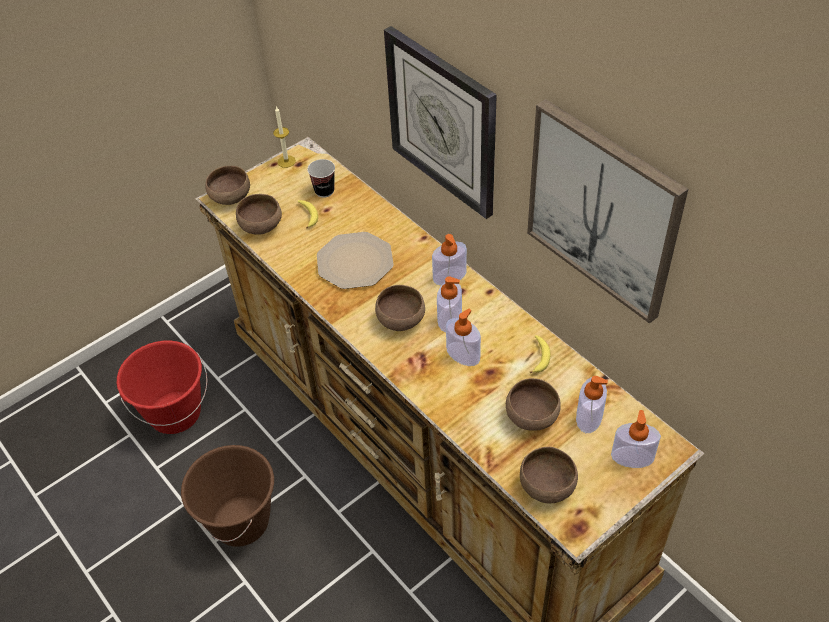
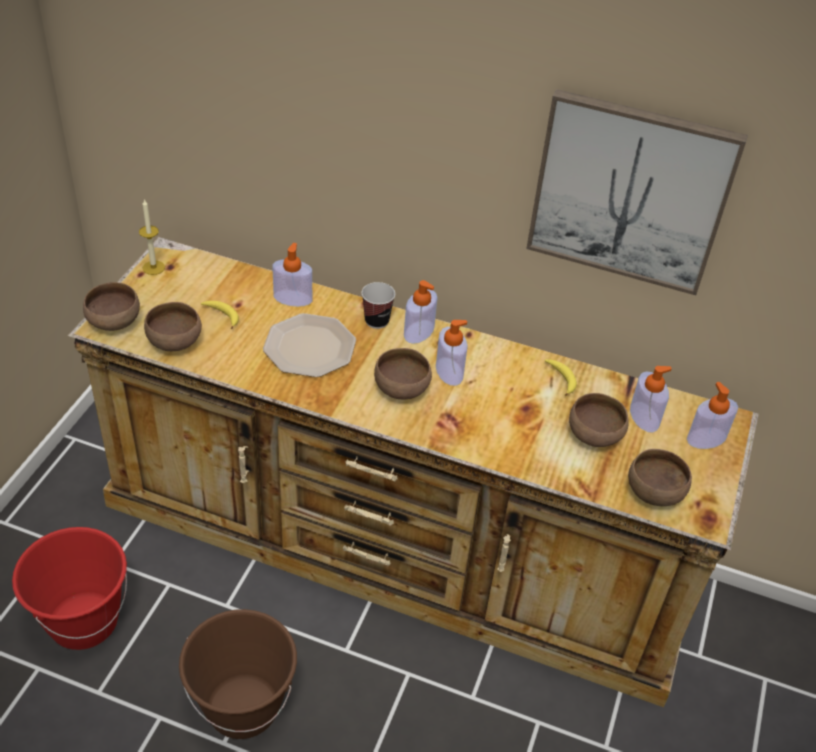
camera: 35 degrees left, 5 degrees down
cup [307,159,335,198] -> cup moved to [361,282,395,329]
wall clock [384,26,497,219] -> none
soap dispenser [446,309,481,366] -> soap dispenser moved to [273,243,312,307]

